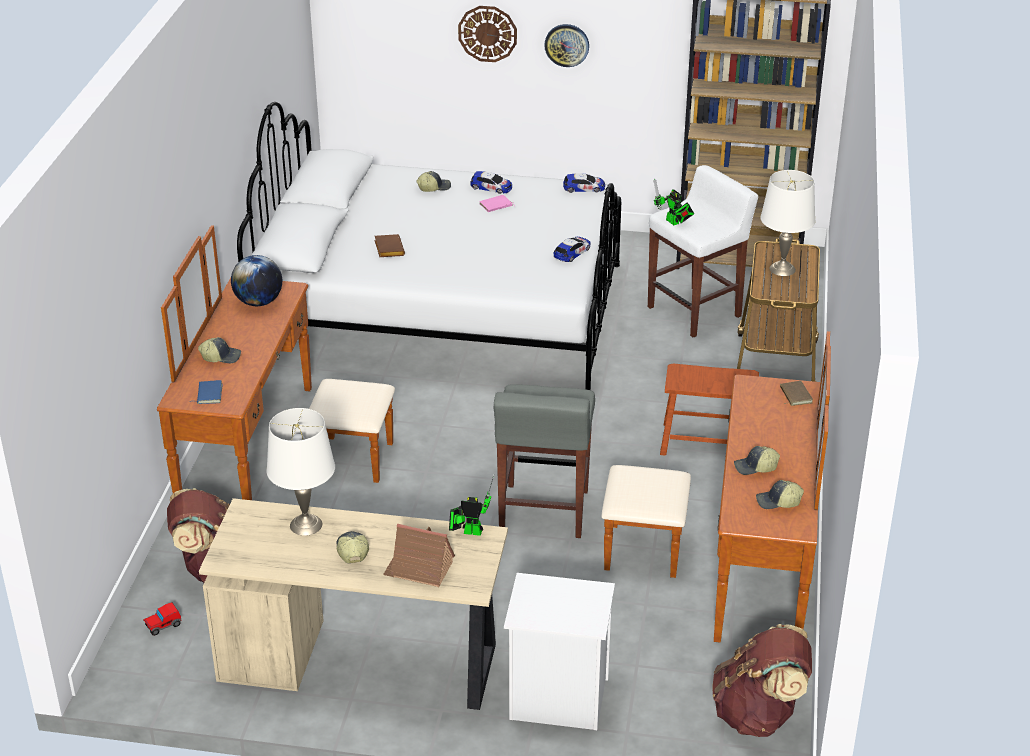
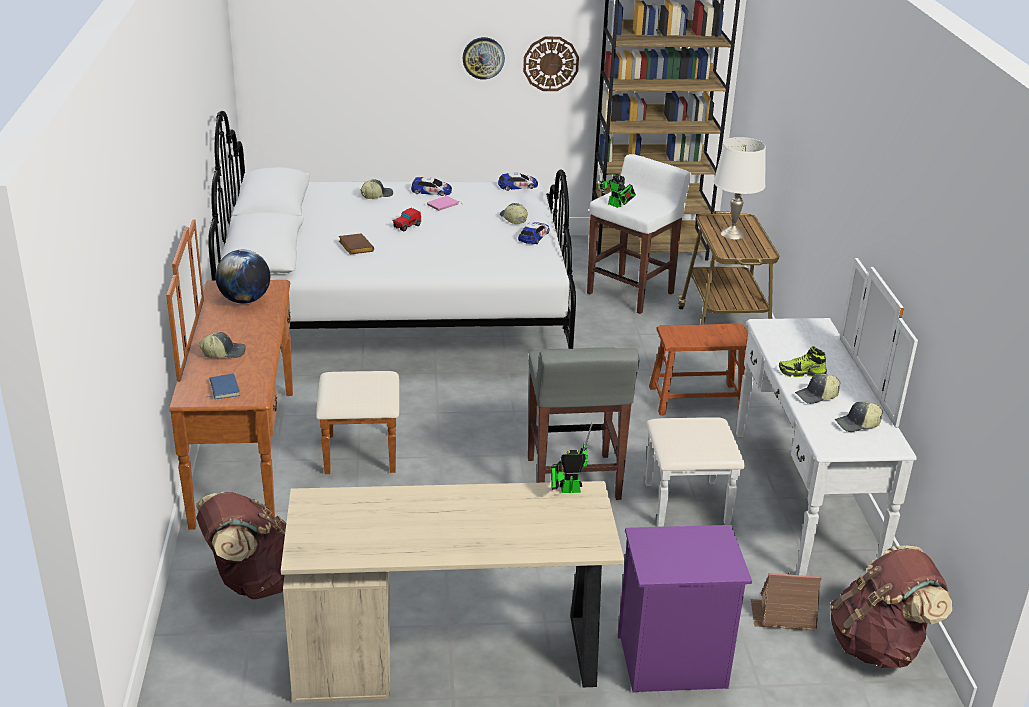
camera: 15 degrees left, 5 degrees down
toy car [143,602,182,636] -> toy car moved to [393,208,421,232]
white table lamp [266,408,335,536] -> none
cap [336,531,369,563] -> cap moved to [500,203,528,224]
toy house [383,524,455,587] -> toy house moved to [751,572,822,631]
wall clock [458,6,517,62] -> wall clock moved to [523,37,579,91]
white nightstand [504,573,615,730] -> purple nightstand [618,525,752,692]
brown dresser [601,331,831,643] -> white dresser [645,258,918,576]
brown book [780,381,813,406] -> none
none -> shoe [779,346,827,377]

